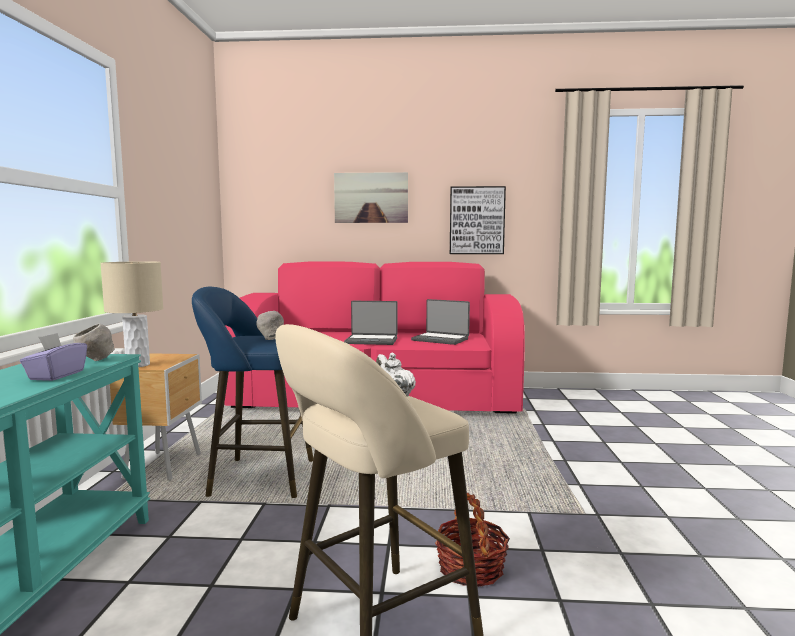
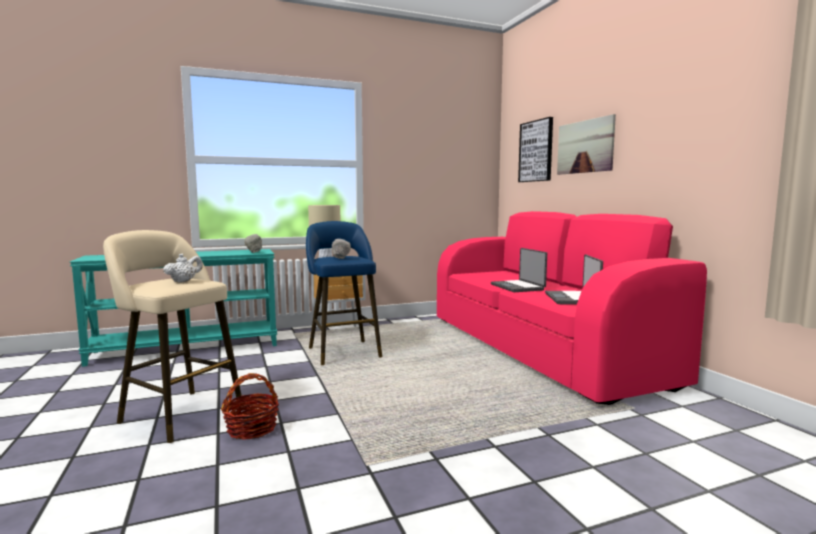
camera: 65 degrees right, 0 degrees up
purple tissue box [20,333,87,381] -> none
picture [450,186,506,254] -> picture moved to [518,117,553,182]

